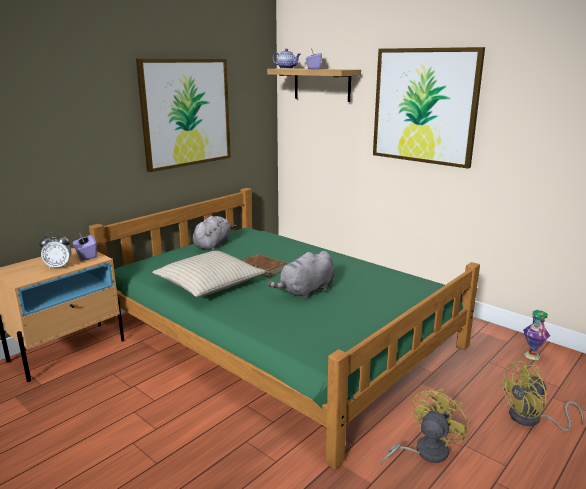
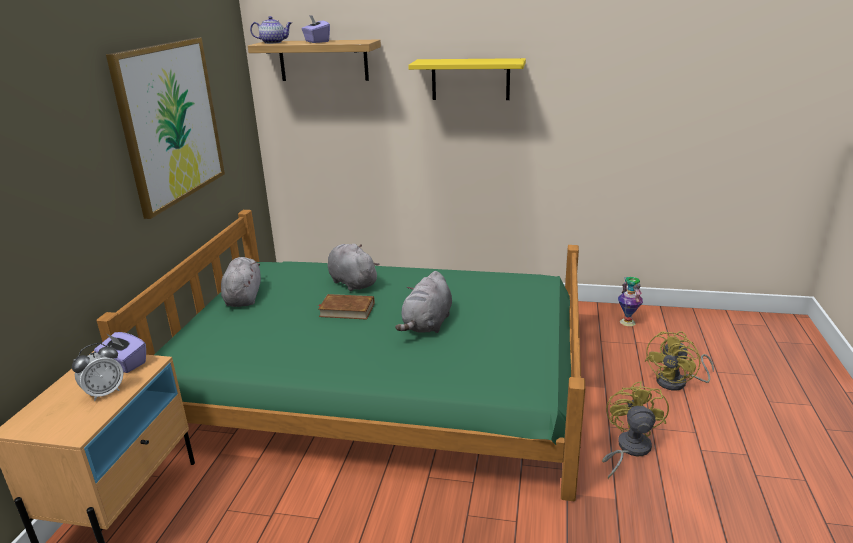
camera: 30 degrees left, 5 degrees up
beige pillow [152,251,266,297] -> none
picture [373,47,485,169] -> yellow shelf [408,58,526,100]
none -> grey plush toy [328,244,380,291]

